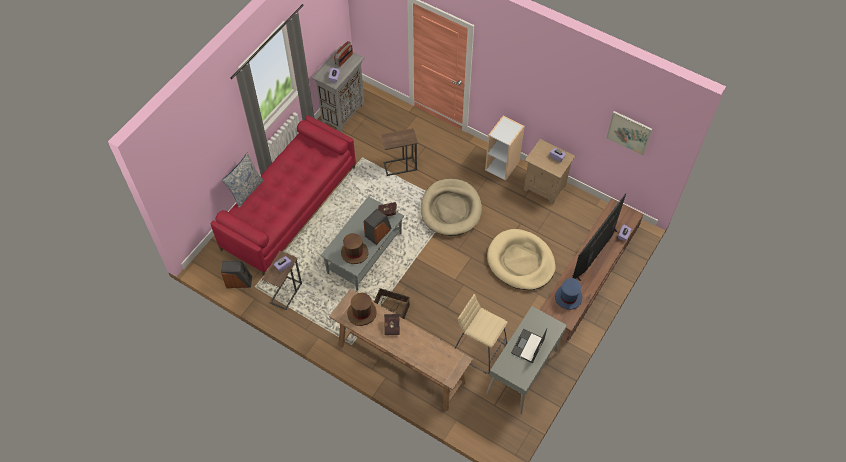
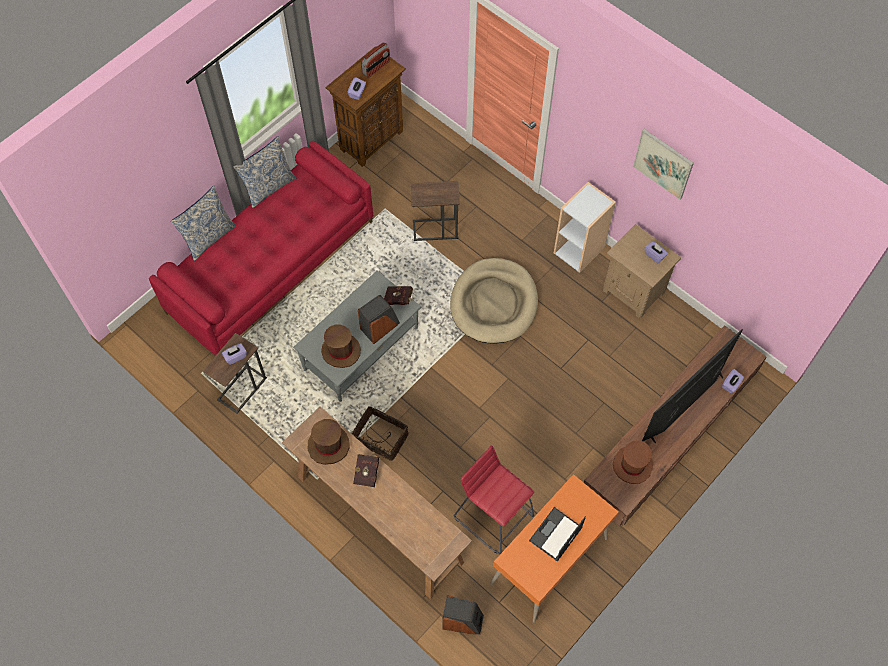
camera: 10 degrees right, 5 degrees up
speaker [221,260,252,288] -> speaker moved to [443,595,484,635]
grey cabinet [311,46,365,132] -> brown cabinet [325,46,406,167]
beige stool [455,294,508,374] -> red stool [454,446,534,554]
grey desk [486,306,567,414] -> orange desk [490,474,618,623]
beige dog bed [487,229,556,290] -> none
blue hat [555,278,583,310] -> brown hat [613,440,653,484]
picture [606,111,652,156] -> picture moved to [633,129,694,200]
none -> pillow [234,136,296,208]

